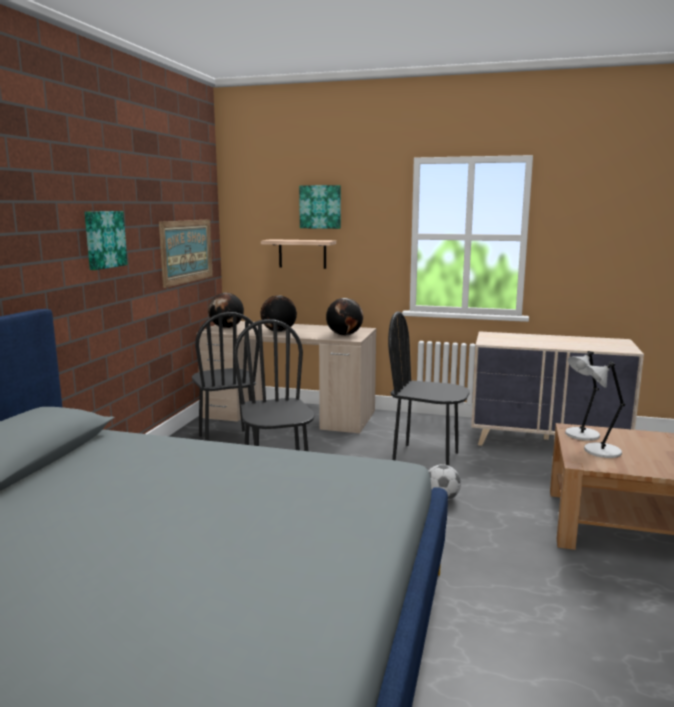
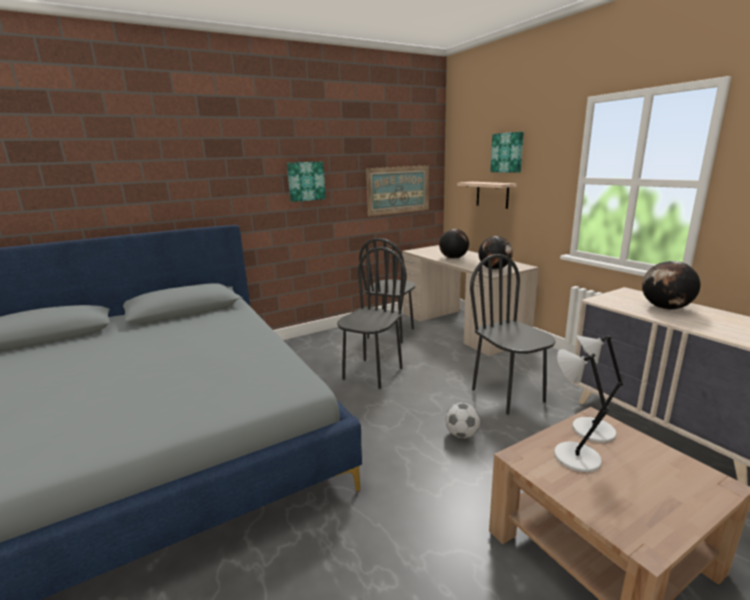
camera: 45 degrees right, 5 degrees up
globe [208,293,244,328] -> globe moved to [642,261,701,310]

